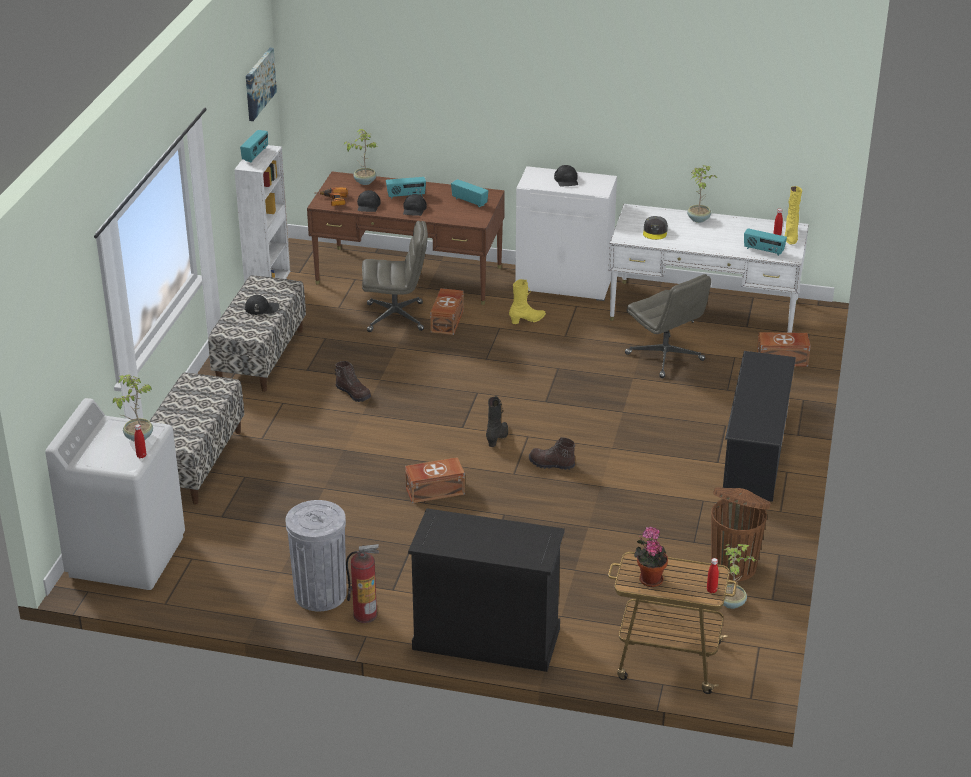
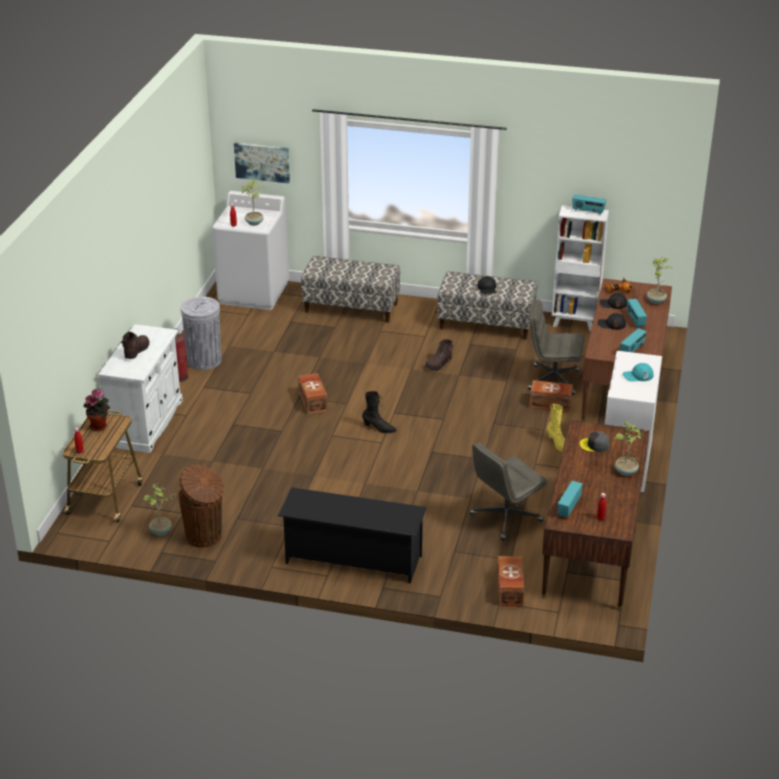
camera: 90 degrees right, 0 degrees up
picture [246,48,277,121] -> picture moved to [234,143,290,183]
grey office chair [362,221,428,332] -> grey office chair turned 105 degrees clockwise [528,299,585,395]
black cabinet [408,508,565,672] -> white cabinet [98,324,183,453]
brown boot [529,437,575,470] -> brown boot moved to [121,332,150,359]
black cap [554,165,578,187] -> turquoise cap [623,363,654,382]
white desk [609,204,809,333] -> brown desk [542,420,649,611]
yellow boot [785,186,802,244] -> none

